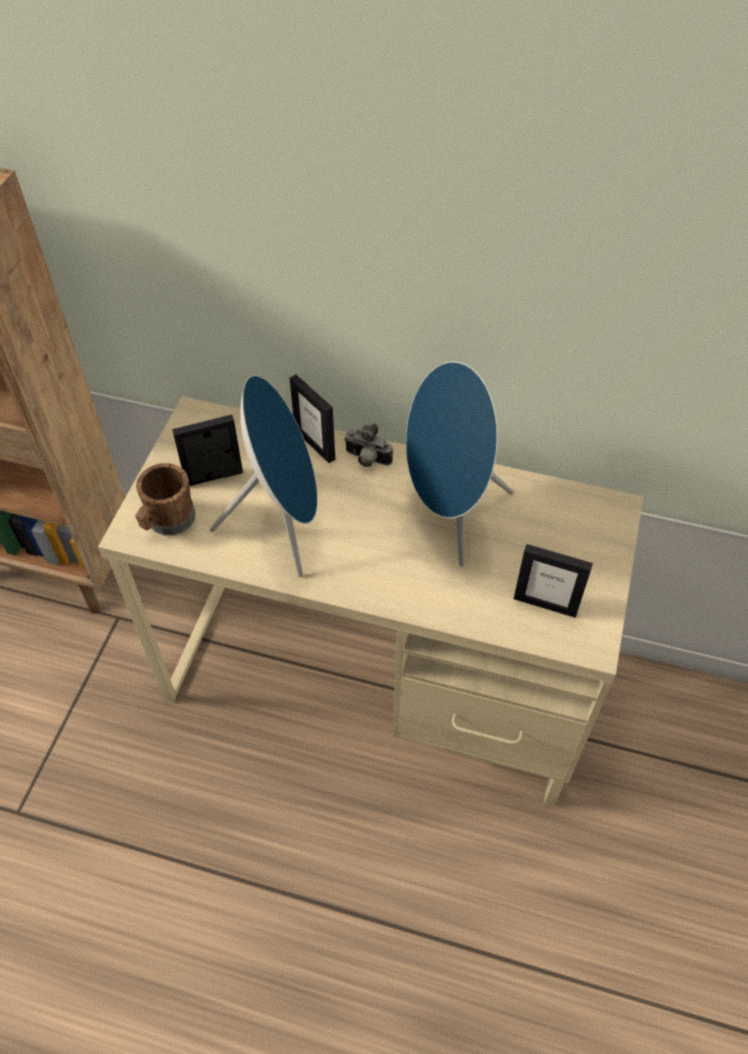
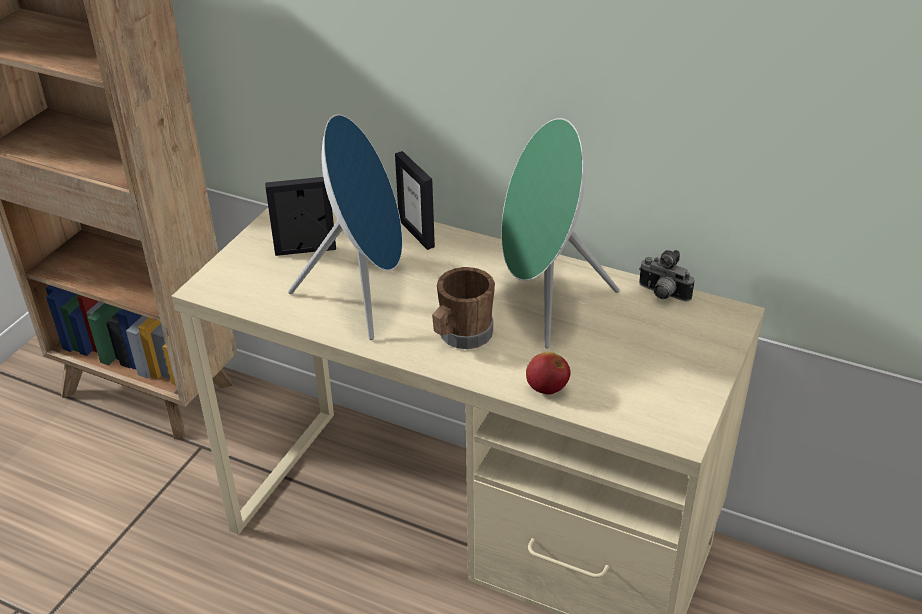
camera: 10 degrees right, 15 degrees down
brown mug [135,463,196,535] -> brown mug moved to [432,267,495,349]
camera [344,423,393,467] -> camera moved to [639,250,694,302]
blue speaker [406,361,514,567] -> green speaker [501,118,620,349]
picture frame [514,544,593,618] -> none
none -> apple [526,352,571,395]

